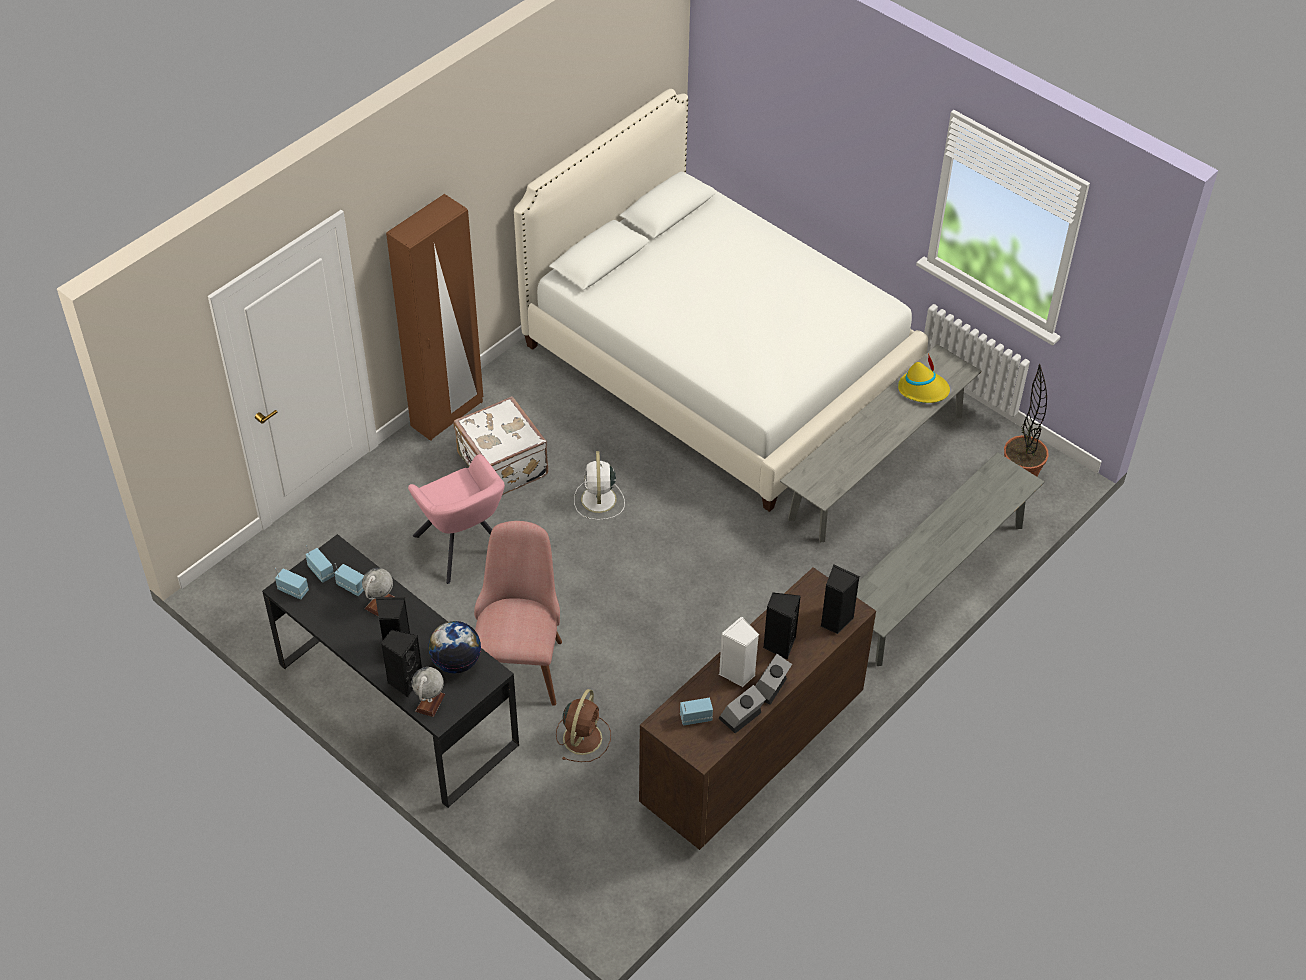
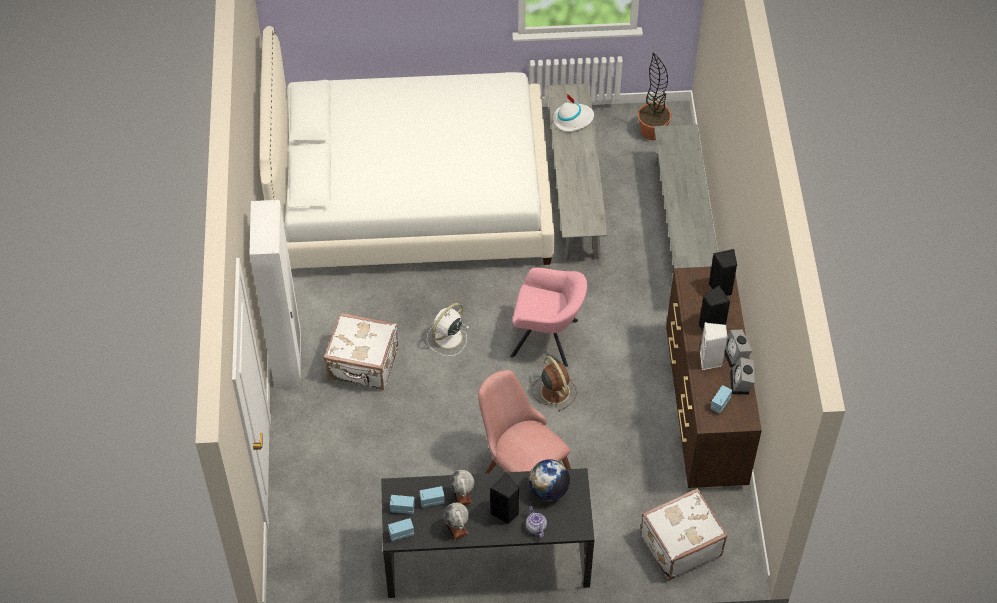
camera: 45 degrees left, 5 degrees up
black speaker [381,629,422,697] -> teapot [526,506,547,538]
brown wardrobe [386,194,483,441] -> white wardrobe [249,200,301,387]
pink armchair [408,454,505,584] -> pink armchair moved to [510,267,587,367]
globe [412,667,445,717] -> globe moved to [444,503,469,541]
brown fan [556,689,611,762] -> brown fan moved to [532,356,577,412]
white fan [574,451,625,520] -> white fan turned 90 degrees clockwise [427,303,469,356]
yellow hat [898,353,950,403] -> white hat [553,93,594,131]
none -> white suitcase [640,488,728,580]

